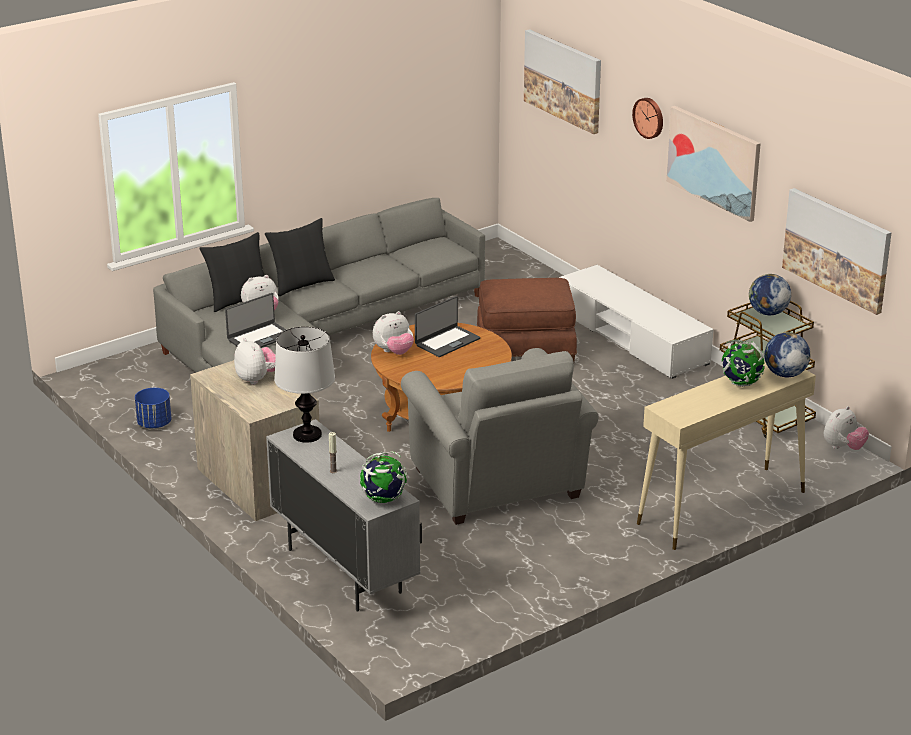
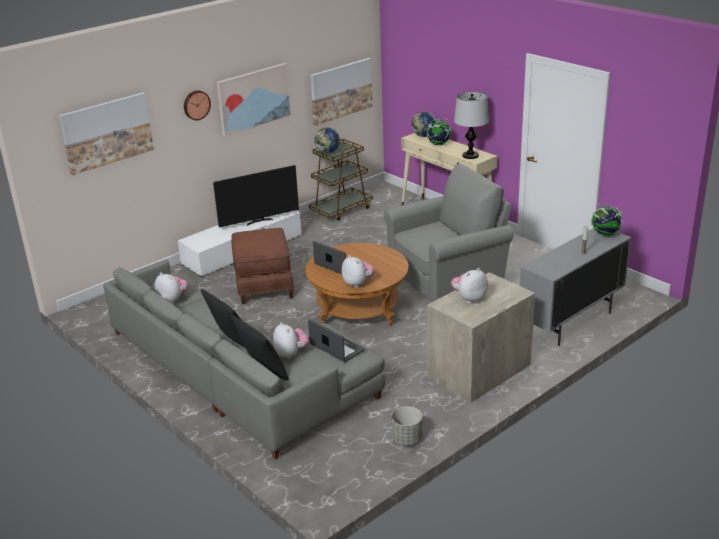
camera: 95 degrees left, 0 degrees up
blue planter [135,388,171,428] -> grey planter [391,407,422,445]
table lamp [274,327,335,443] -> table lamp moved to [454,91,489,159]
plush toy [824,406,869,450] -> plush toy moved to [155,272,188,304]
none -> television [213,165,299,228]

